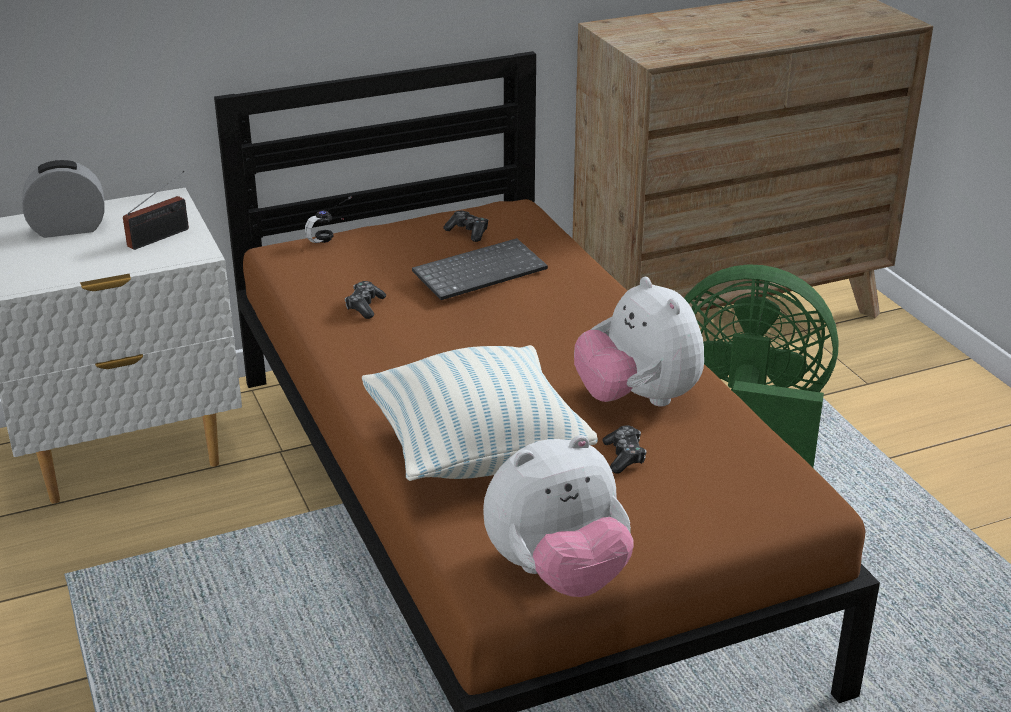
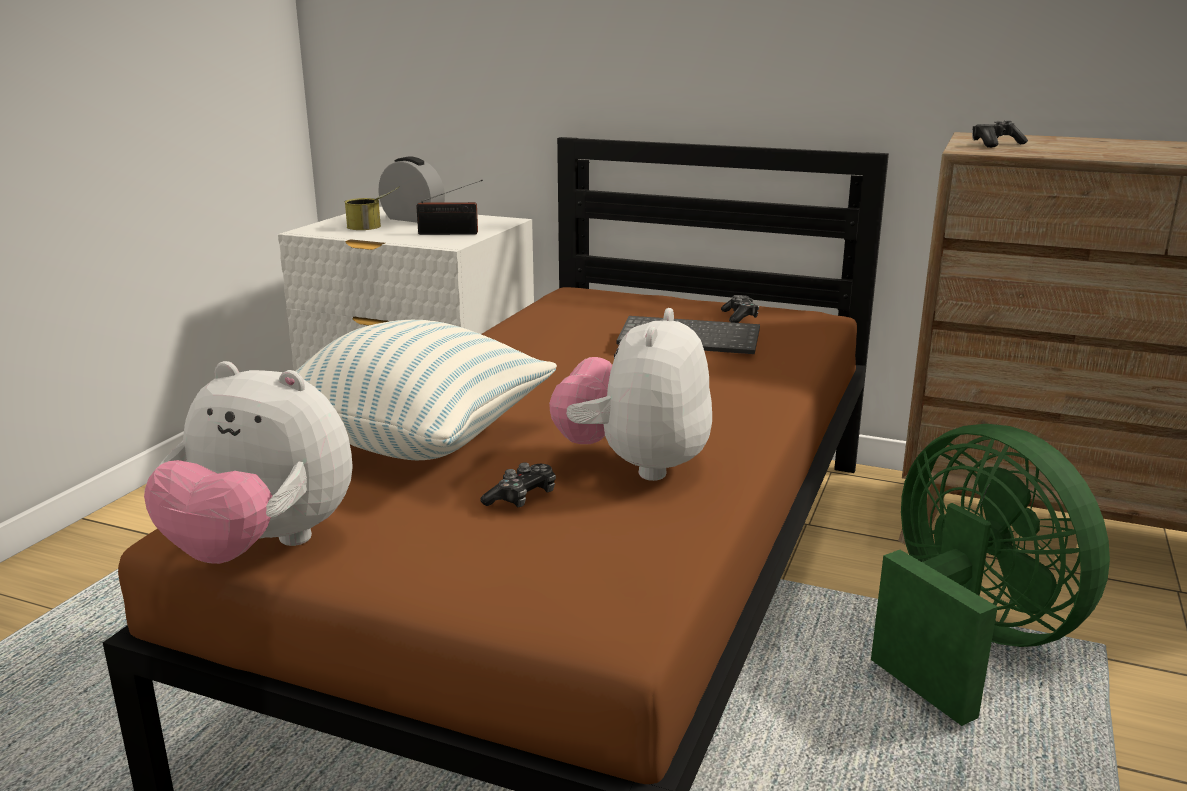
camera: 45 degrees right, 10 degrees down
headphones [305,196,352,243] -> none
game controller [345,281,386,319] -> game controller moved to [972,120,1028,148]
none -> can [345,186,400,230]

